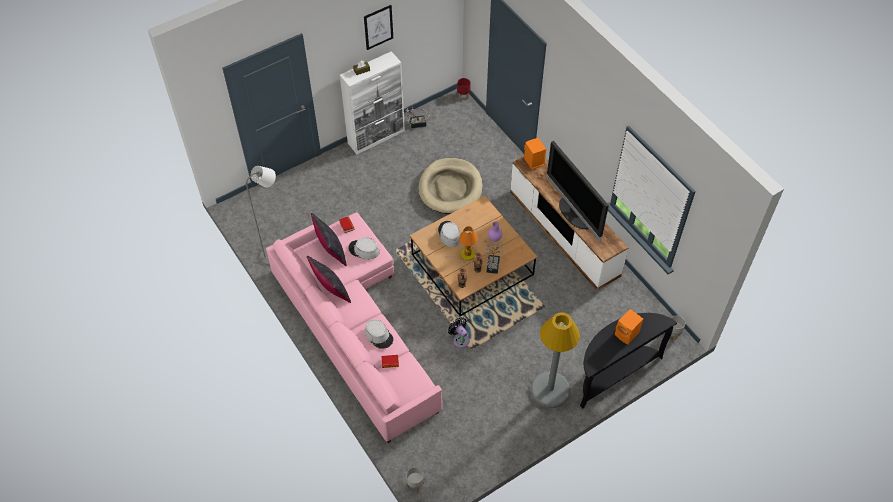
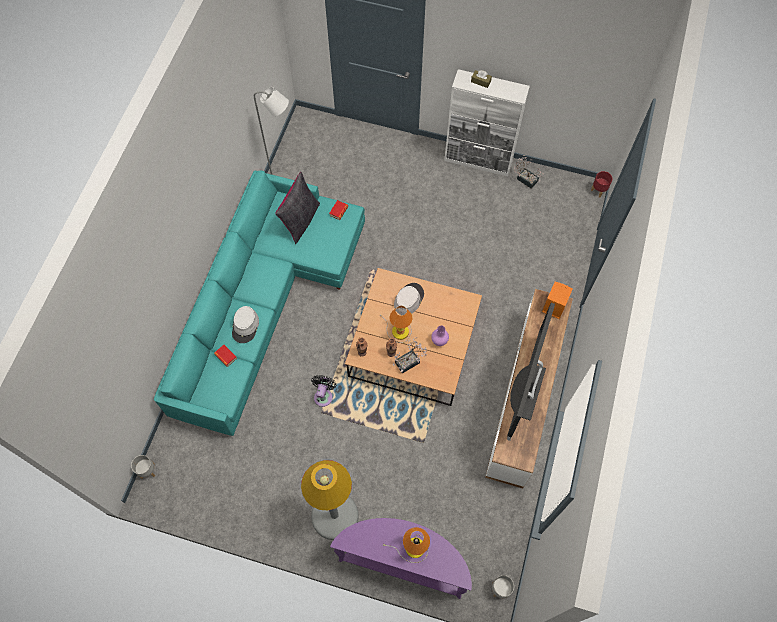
camera: 50 degrees right, 10 degrees up
pink sofa [266,212,442,443] -> turquoise sofa [154,170,365,436]
black pillow [307,256,351,303] -> none
grey hat [348,237,380,260] -> none
picture [364,5,393,50] -> none
beige dog bed [418,158,483,214] -> none
black console table [580,313,677,409] -> purple console table [330,518,472,599]
orange speaker [615,309,643,344] -> table lamp [382,527,430,563]

